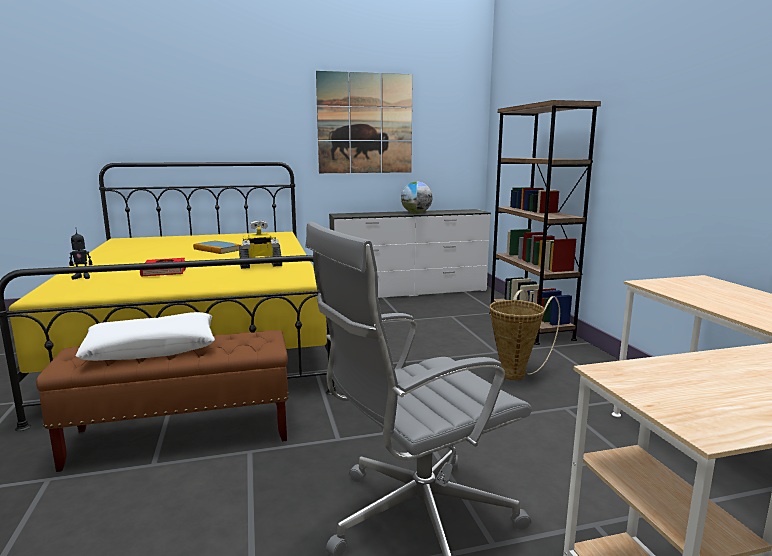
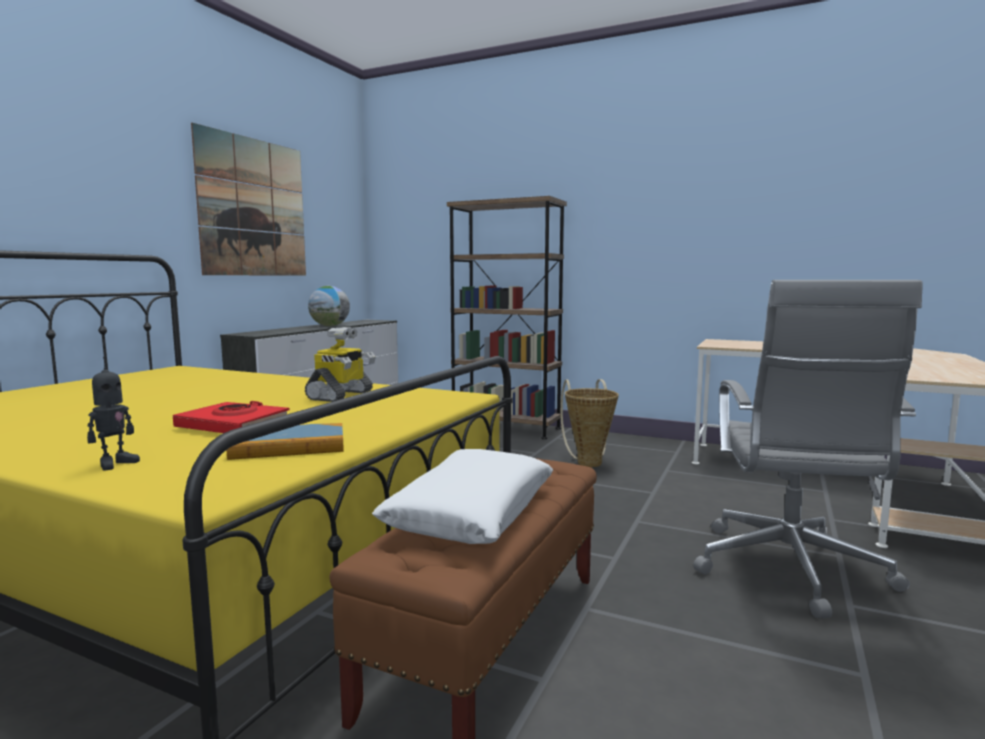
camera: 50 degrees left, 5 degrees down
book [193,241,241,254] -> book moved to [226,423,344,460]

